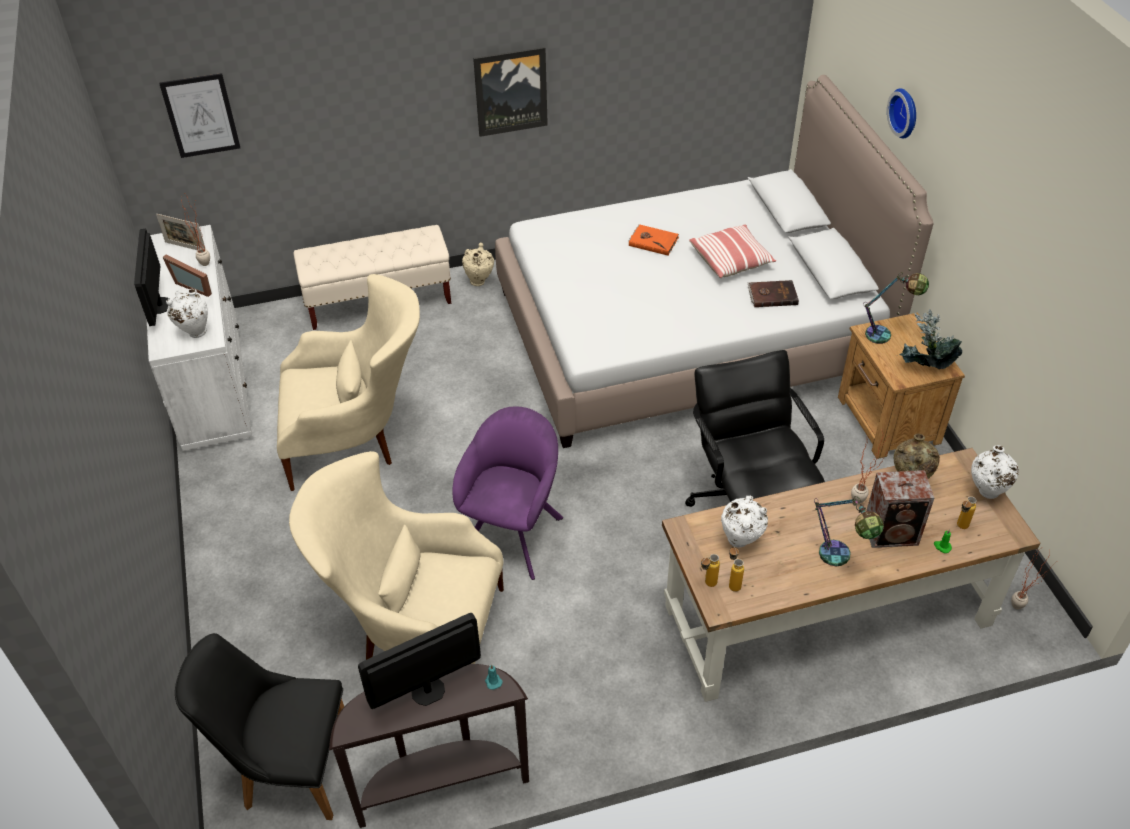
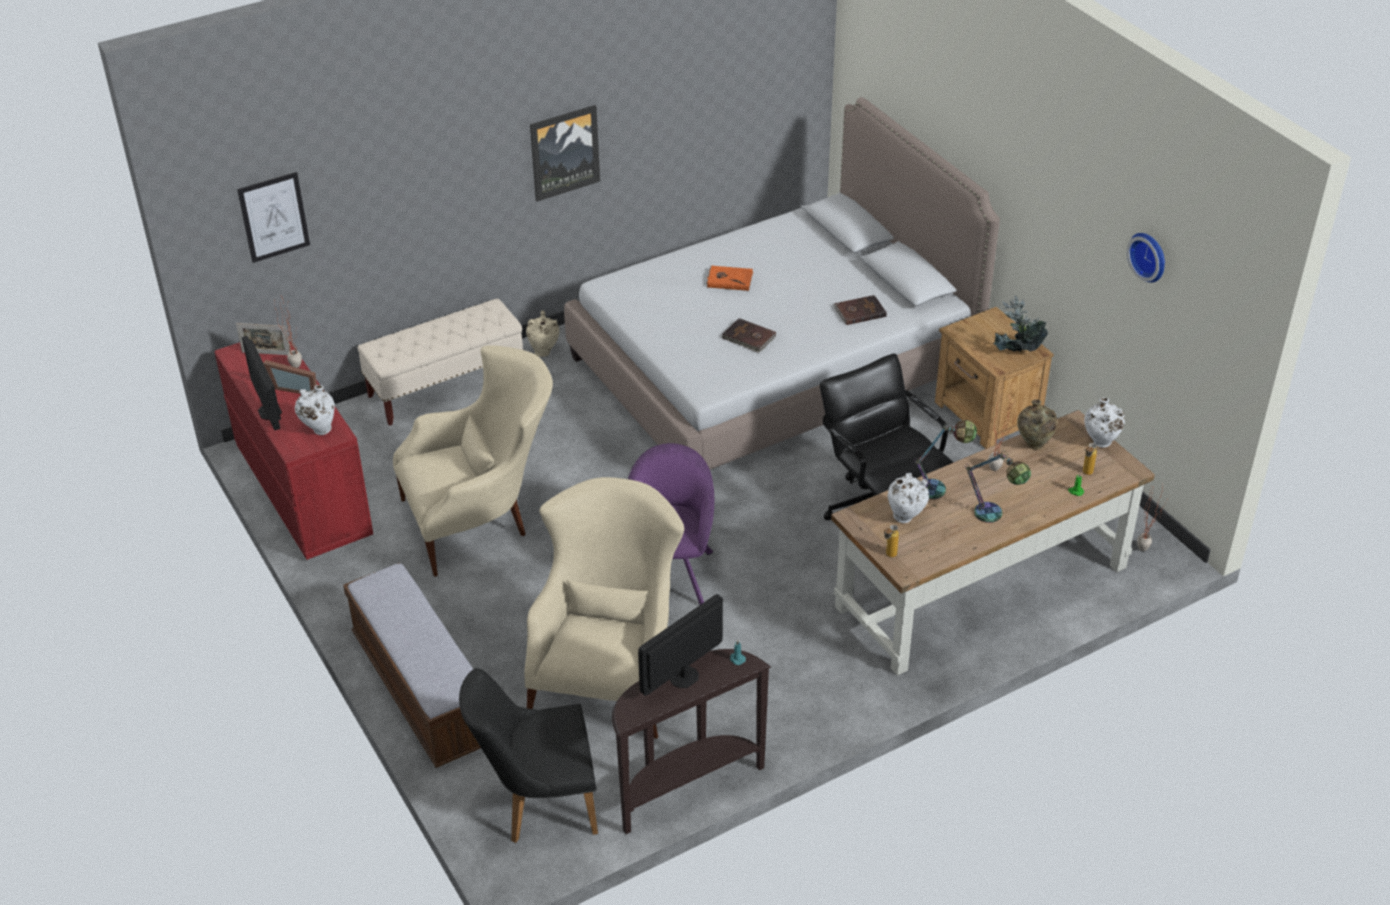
camera: 15 degrees left, 5 degrees down
white dresser [147,225,252,451] -> red dresser [214,342,373,560]
beige armchair [289,451,504,664] -> beige armchair turned 105 degrees clockwise [524,477,684,739]
pillow [689,224,776,278] -> none
bottle [729,546,744,592] -> none
table lamp [863,272,929,344] -> table lamp moved to [914,420,977,499]
speaker [866,470,934,548] -> none
wall clock [887,88,916,139] -> wall clock moved to [1127,233,1165,283]
none -> bench [343,563,481,768]
none -> brown book [722,318,776,353]

